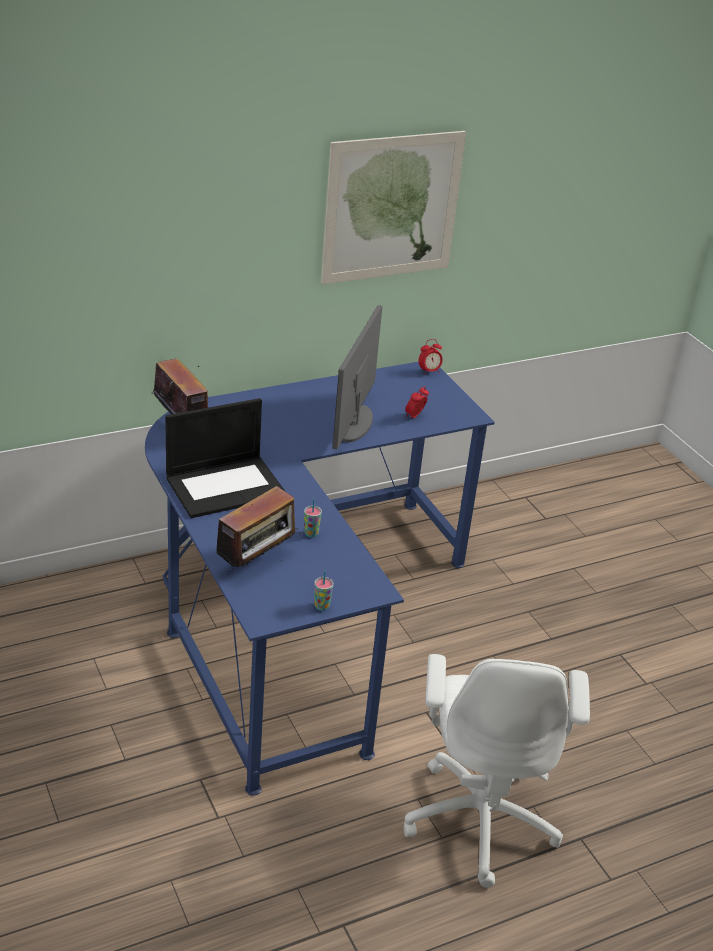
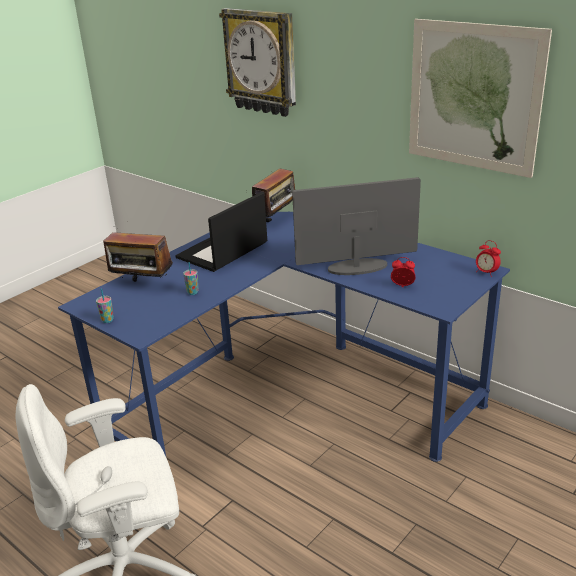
camera: 70 degrees right, 5 degrees down
laptop [165,398,286,518] -> laptop turned 90 degrees clockwise [175,192,267,272]
none -> wall clock [219,8,296,117]

